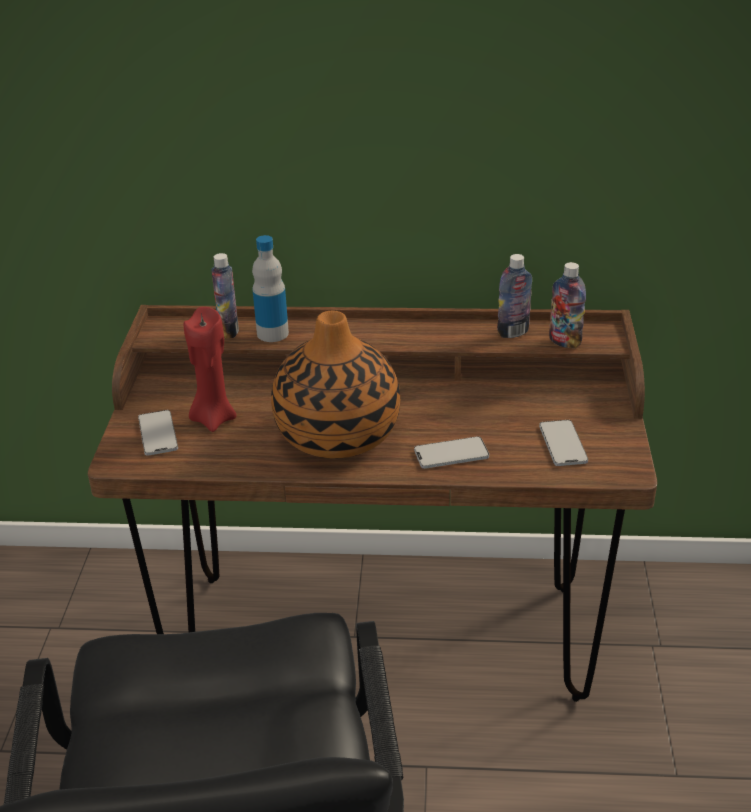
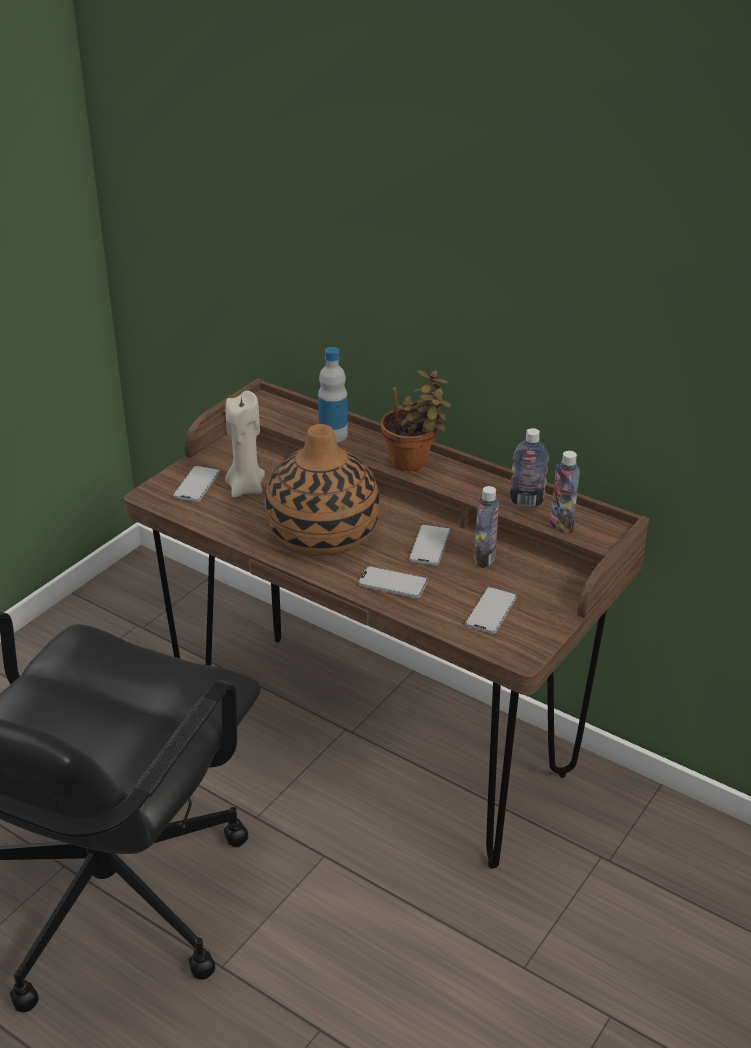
camera: 30 degrees right, 0 degrees up
red candle [184,307,237,432] -> beige candle [225,391,265,498]
bottle [211,253,239,339] -> bottle moved to [474,486,499,568]
none -> potted plant [381,370,452,471]
none -> phone [409,524,450,566]

